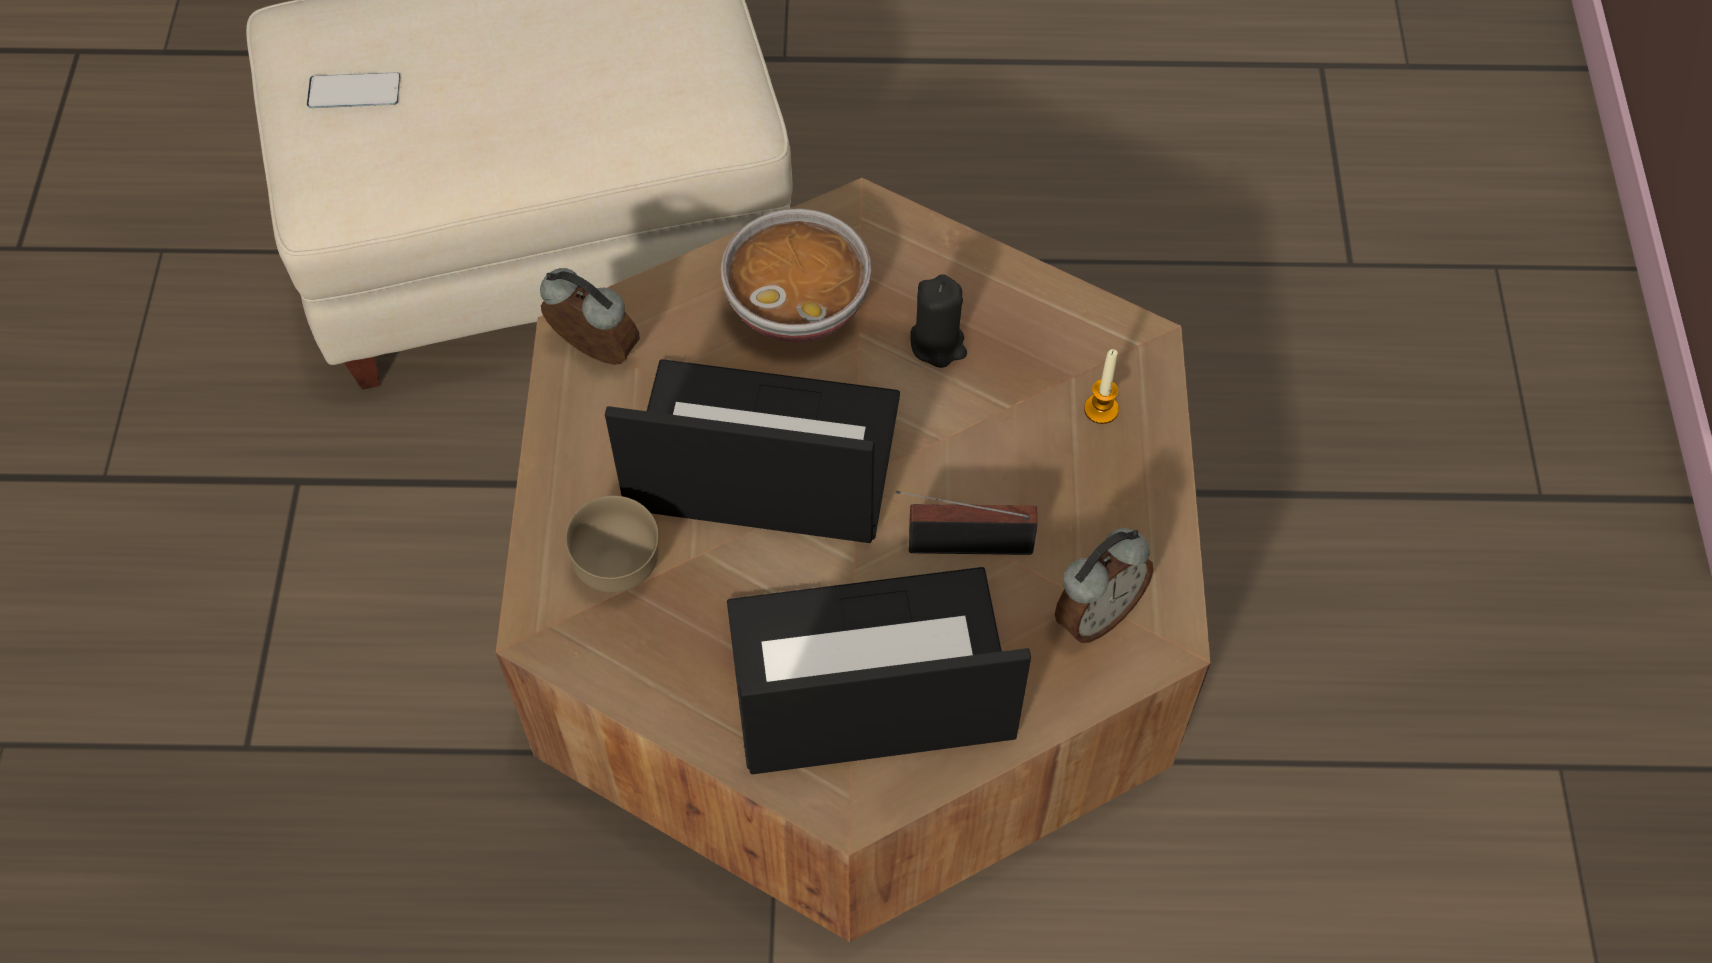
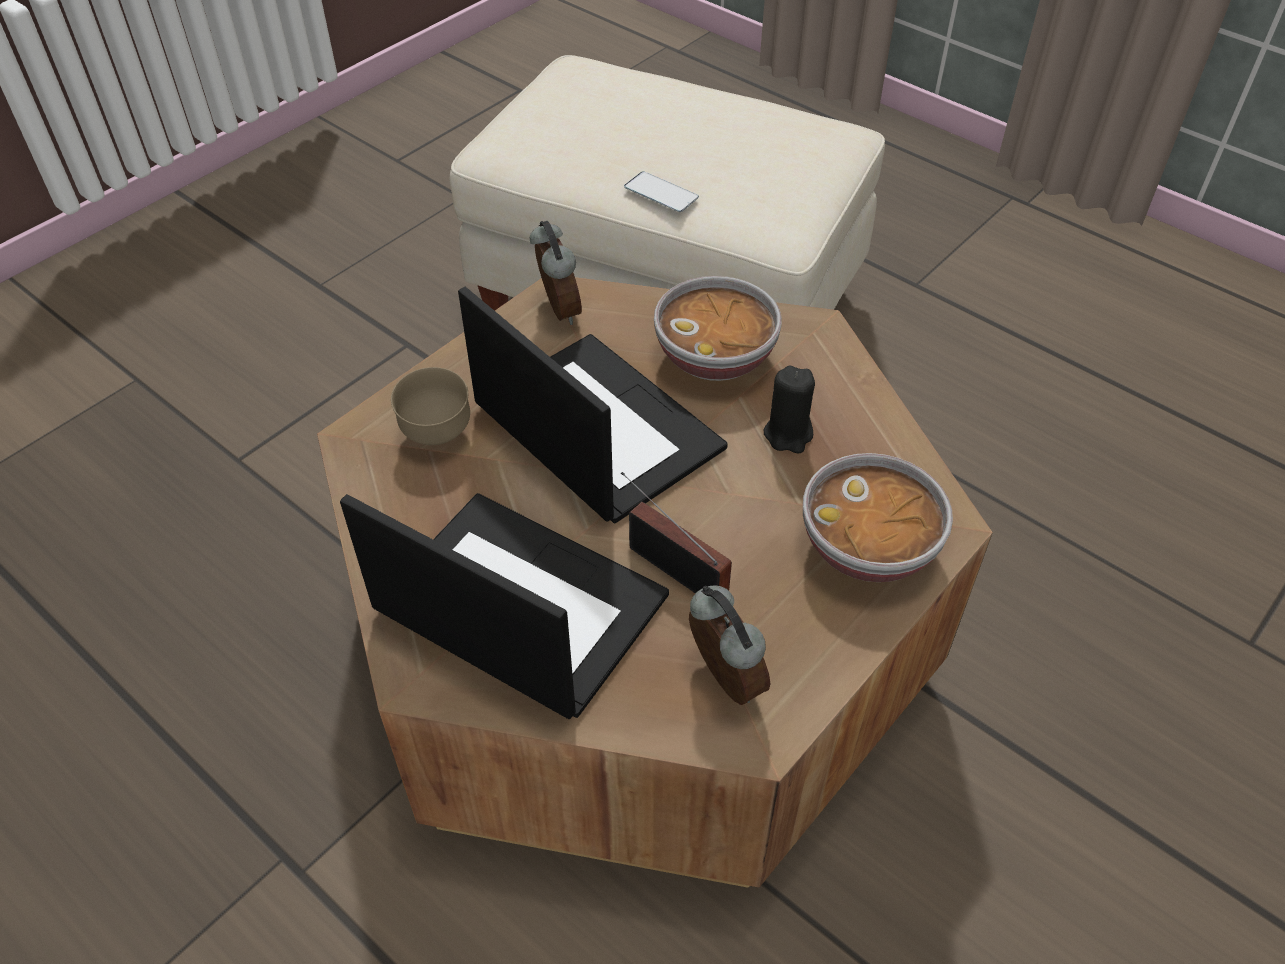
camera: 40 degrees right, 10 degrees down
phone [307,72,401,108] -> phone moved to [624,171,699,212]
alarm clock [1055,528,1154,643] -> alarm clock turned 120 degrees counterclockwise [689,585,771,705]
candle [1084,349,1119,424] -> bowl [803,453,953,582]

